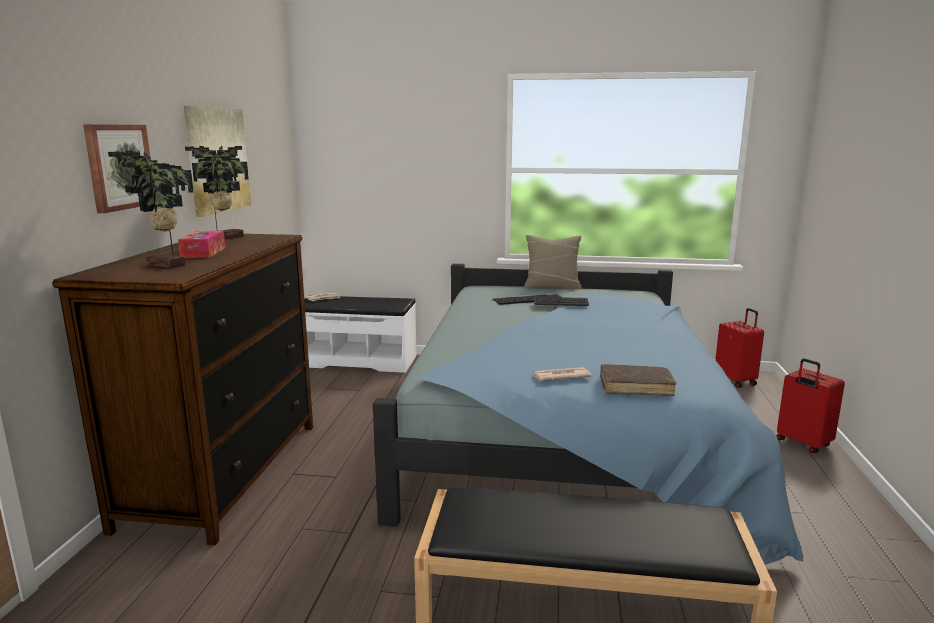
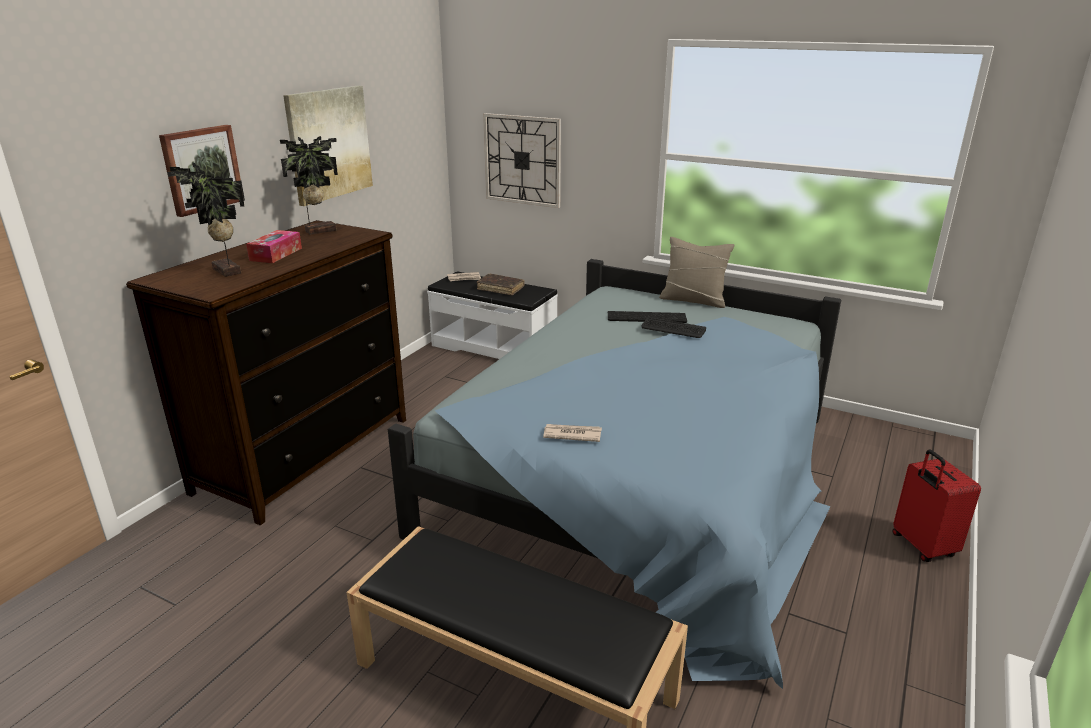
camera: 20 degrees right, 10 degrees up
brown book [600,364,676,396] -> brown book moved to [477,274,524,295]
red suitcase [715,308,764,388] -> none
none -> wall clock [483,113,561,208]

